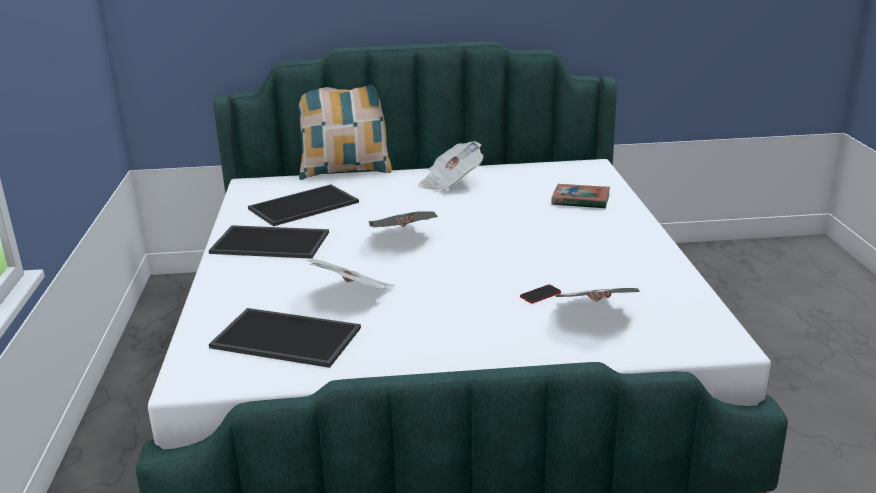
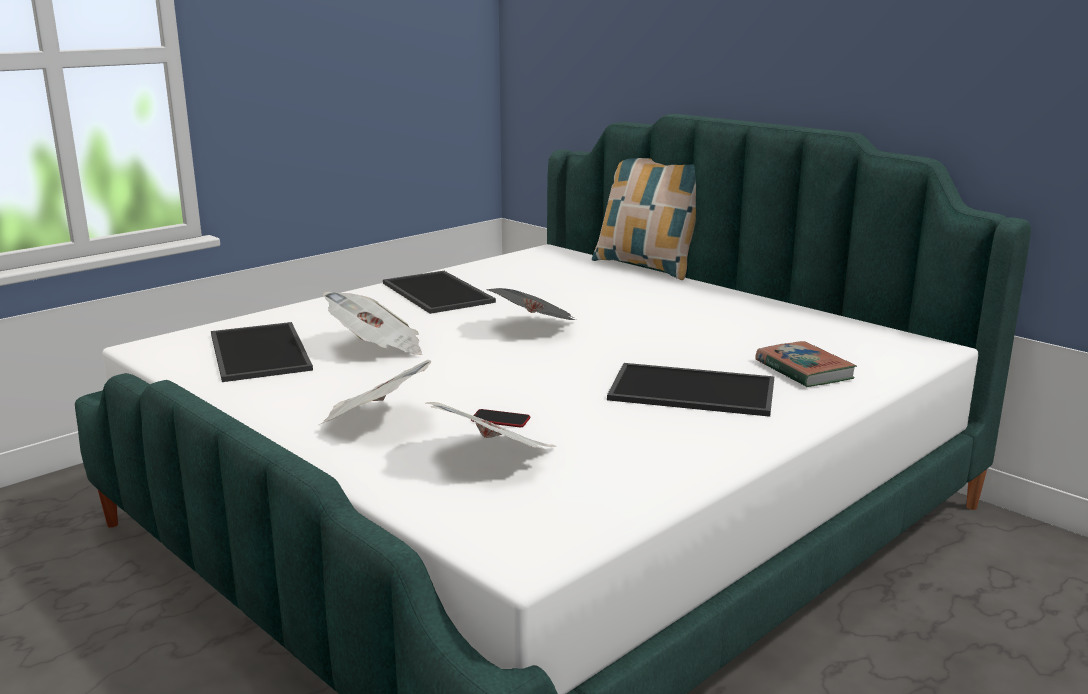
camera: 50 degrees right, 5 degrees down
tray [248,184,359,226] -> tray moved to [607,363,775,417]
newspaper [418,142,483,191] -> newspaper moved to [319,359,431,425]

